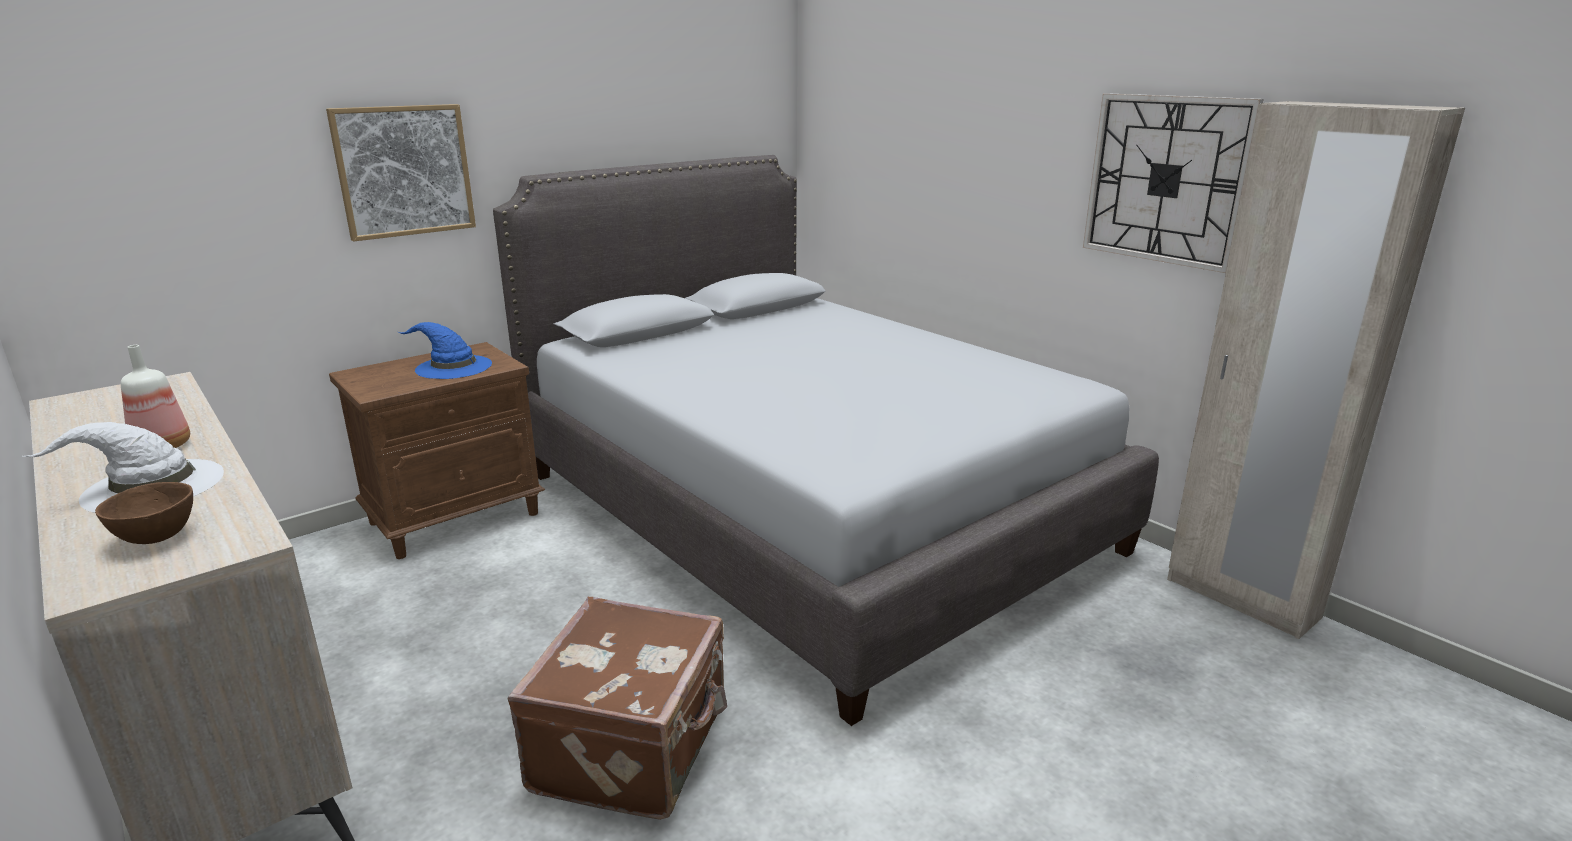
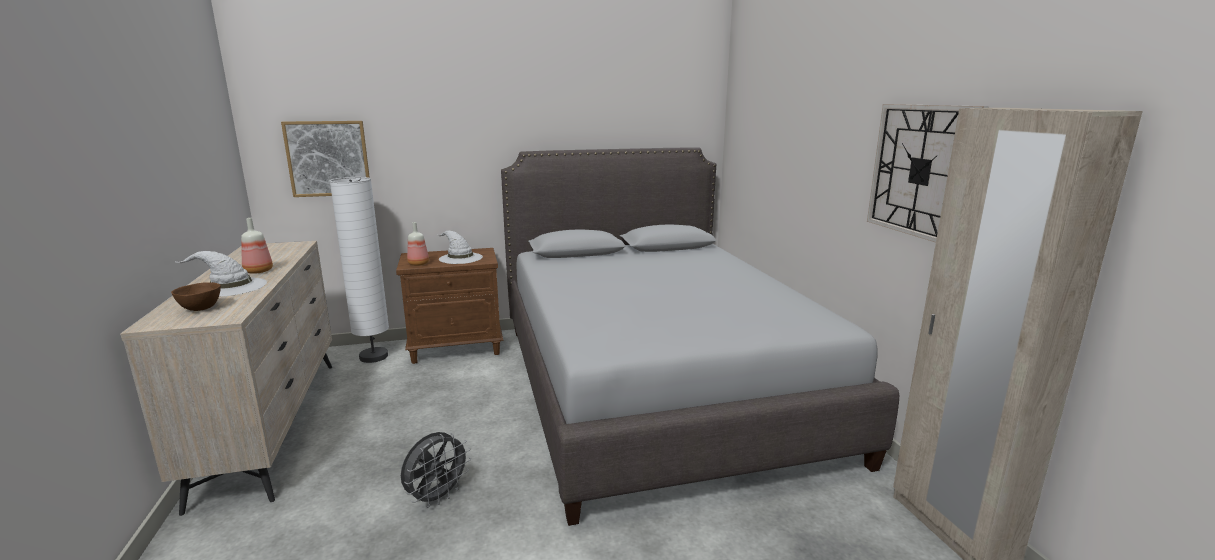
camera: 25 degrees right, 5 degrees down
picture [326,104,476,241] -> picture moved to [281,121,370,197]
blue hat [398,322,492,379] -> white hat [437,231,483,264]
brown suitcase [507,597,727,820] -> grey fan [401,432,471,508]
none -> white floor lamp [330,177,389,363]
none -> bottle [407,222,429,266]

